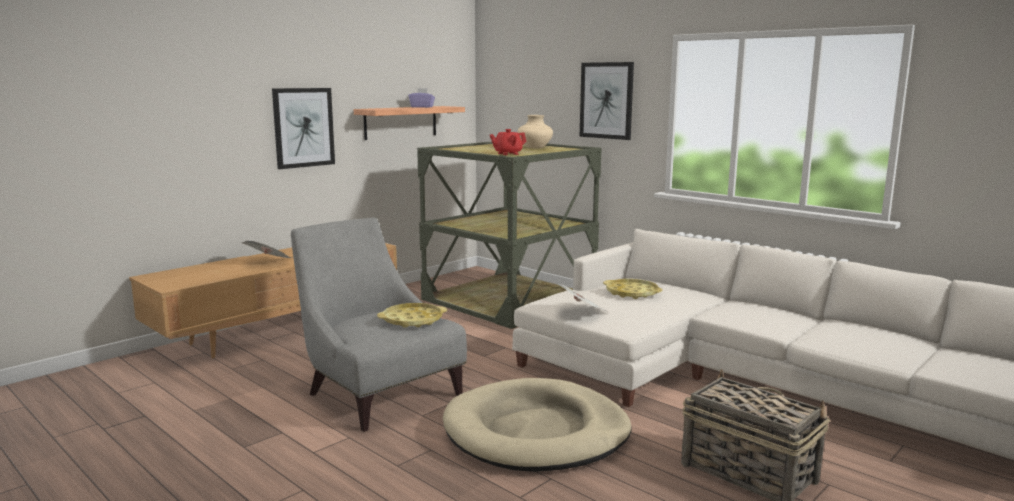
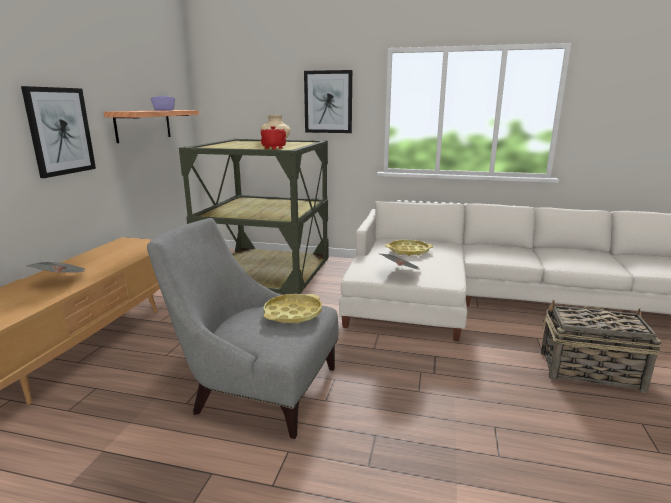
camera: 30 degrees left, 5 degrees up
beige dog bed [443,378,632,472] -> none

